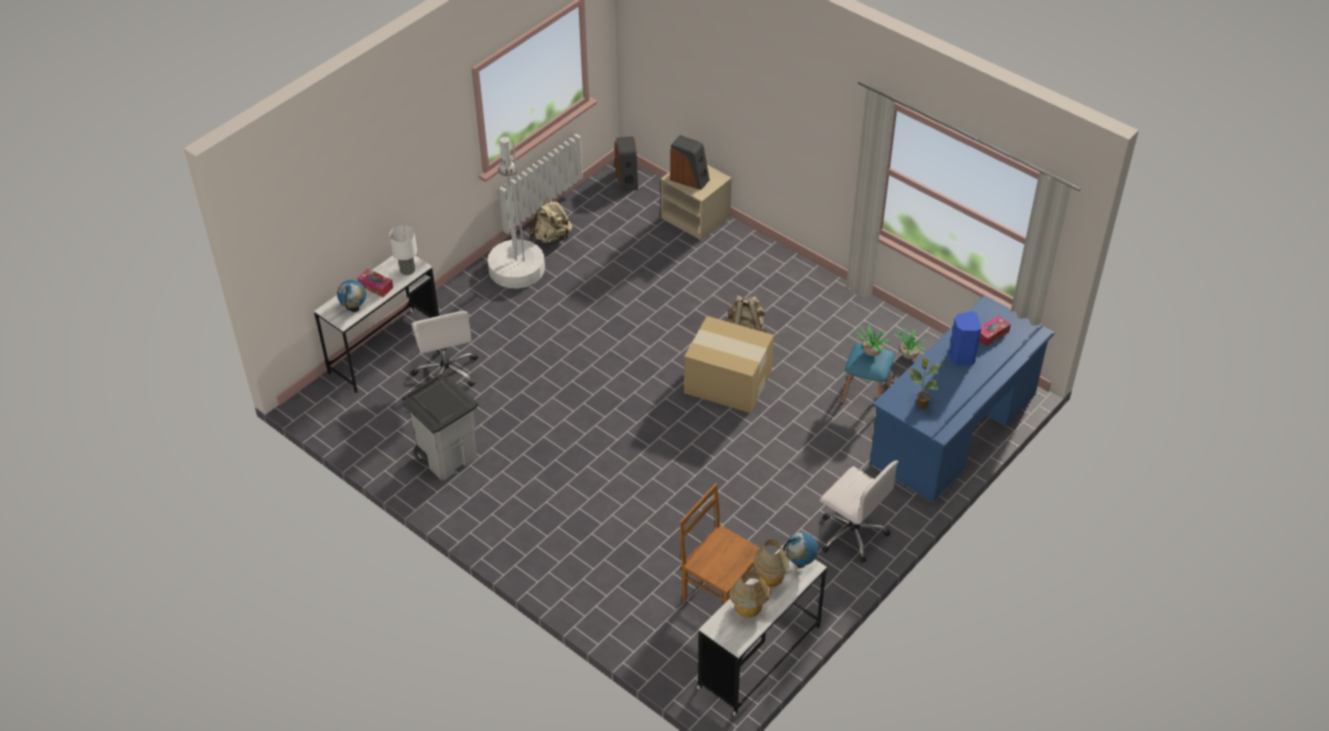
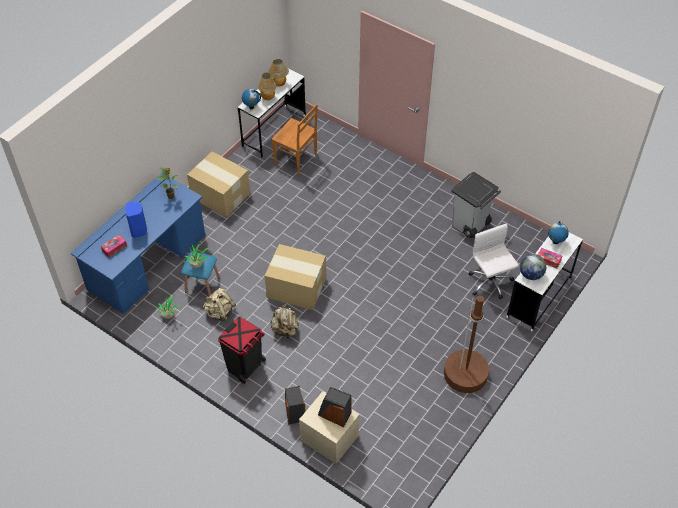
camera: 175 degrees right, 5 degrees up
table lamp [389,225,417,275] -> globe [520,254,546,280]
white floor lamp [488,137,545,288] -> brown floor lamp [444,295,489,393]
beige backpack [529,197,572,244] -> beige backpack moved to [203,288,236,322]
speaker [615,136,638,191] -> speaker moved to [285,386,306,424]
white office chair [820,461,898,563] -> cardboard box [187,151,250,217]
none -> black trash can [218,316,266,384]

